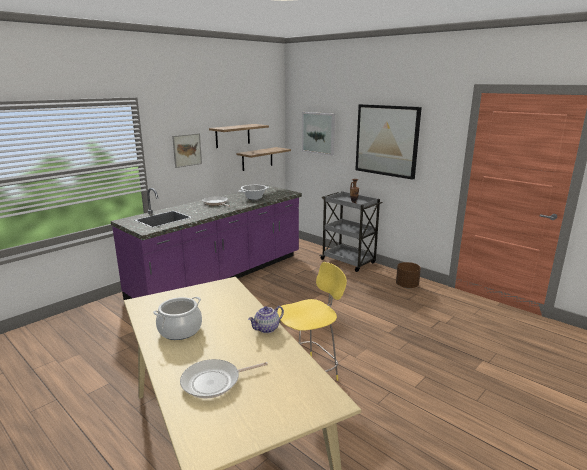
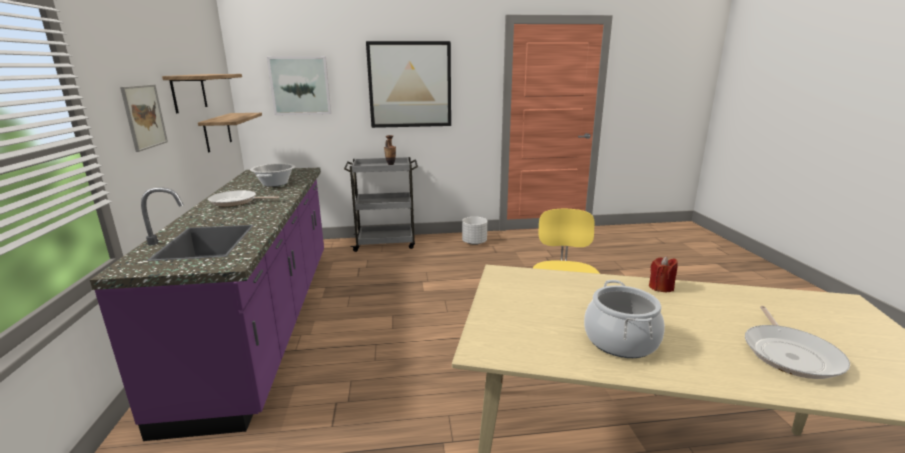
camera: 50 degrees left, 0 degrees up
teapot [248,306,284,333] -> red candle [649,256,678,292]
brown planter [396,262,421,288] -> white planter [462,217,487,245]

